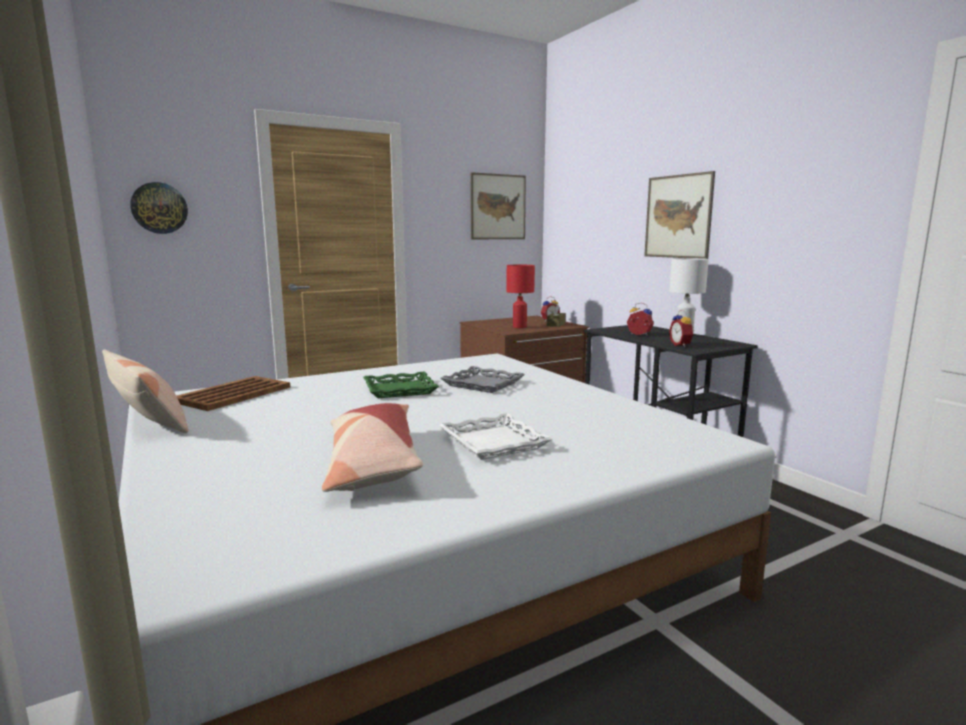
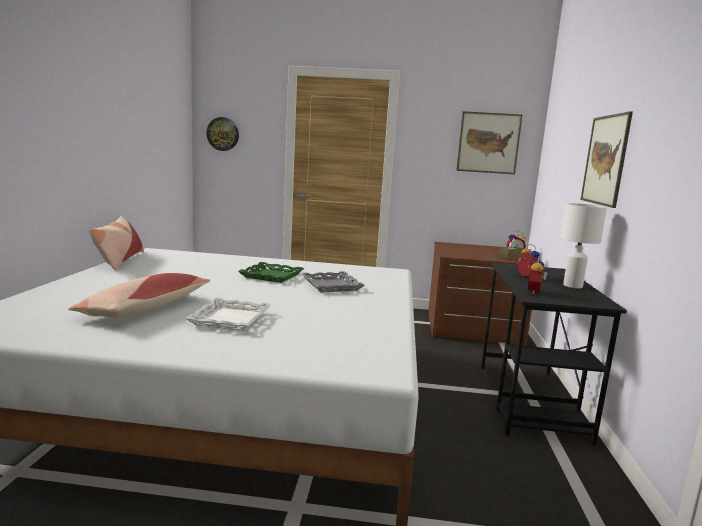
camera: 35 degrees right, 0 degrees up
brown tray [177,376,290,411] -> none
red table lamp [506,265,535,328] -> none

